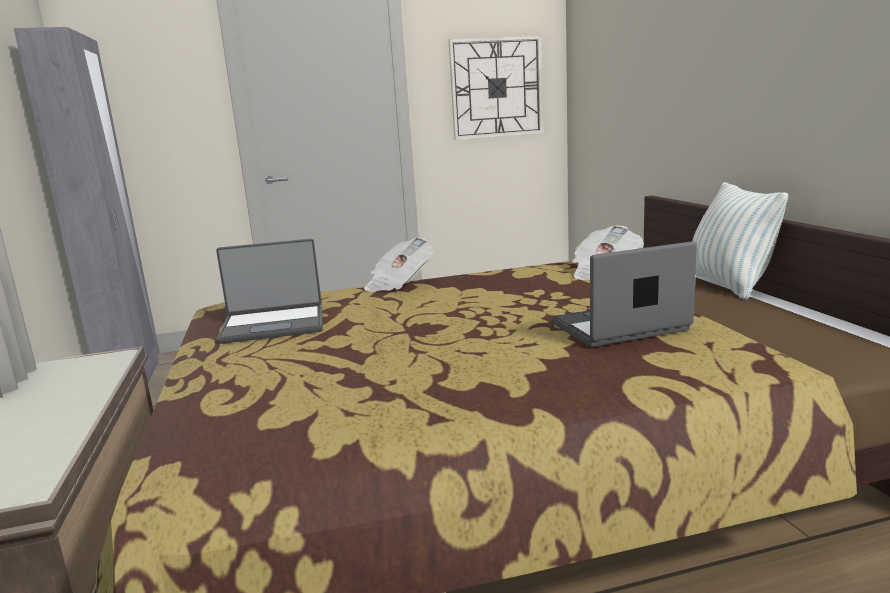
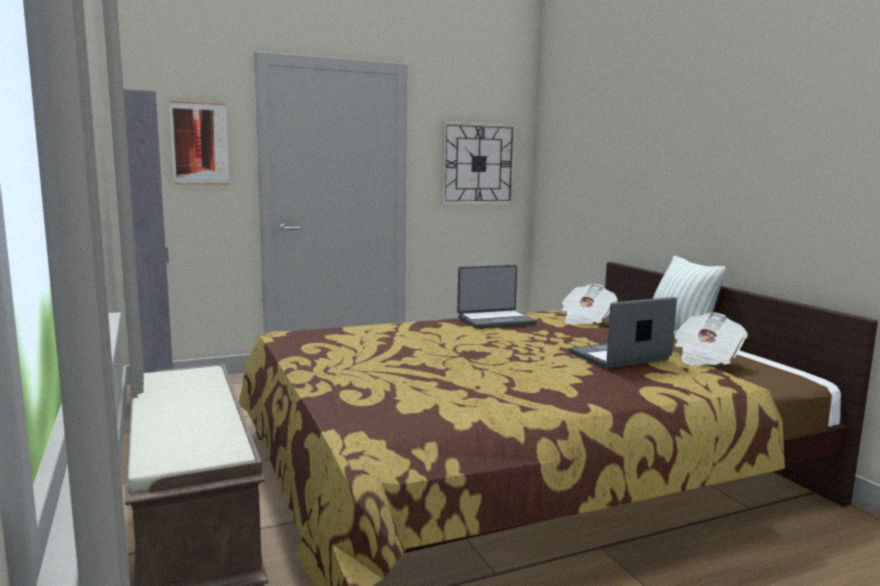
camera: 10 degrees left, 5 degrees down
laptop [216,239,323,344] -> laptop moved to [457,265,537,329]
newspaper [364,237,435,292] -> newspaper moved to [674,312,748,365]
none -> picture [169,101,229,185]

